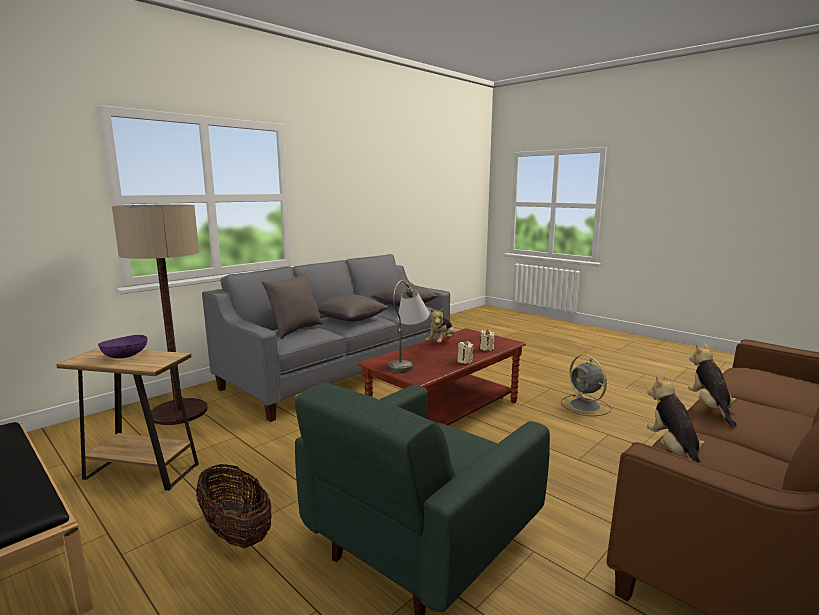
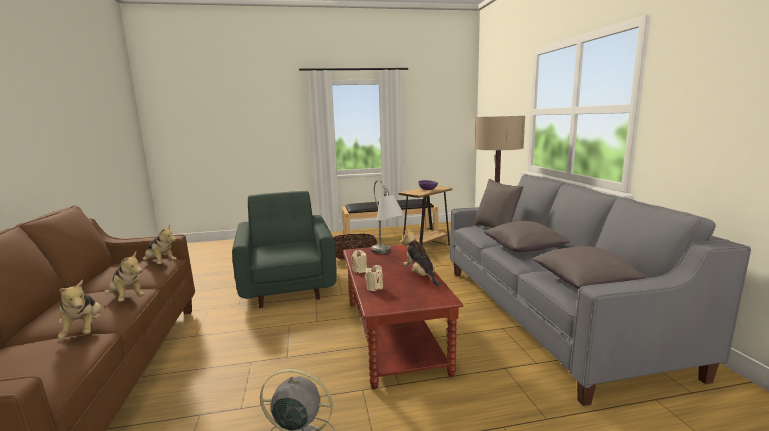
camera: 125 degrees right, 0 degrees up
none -> plush toy [58,279,101,338]

